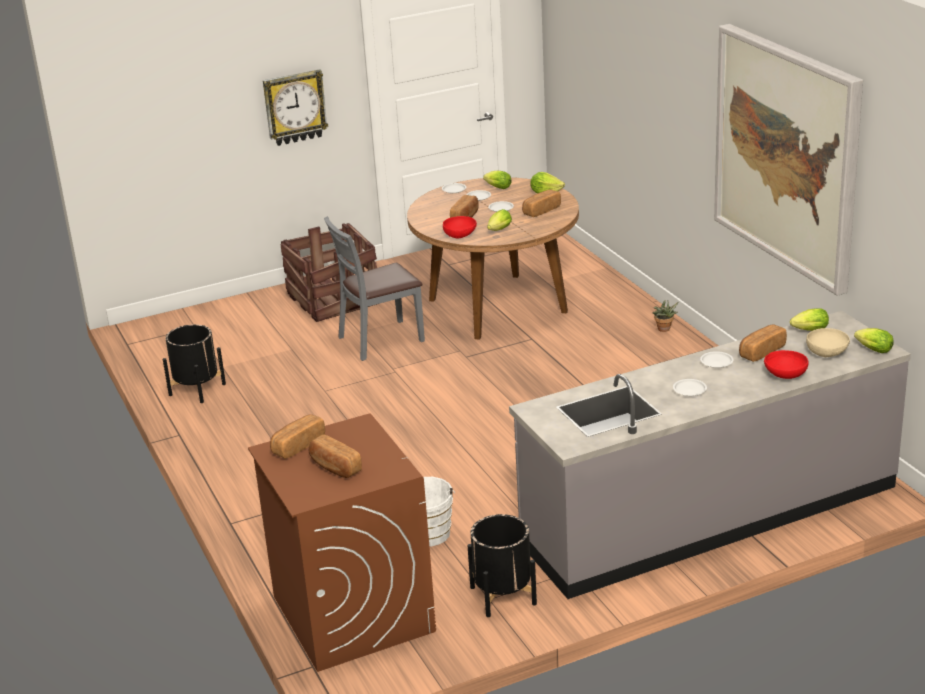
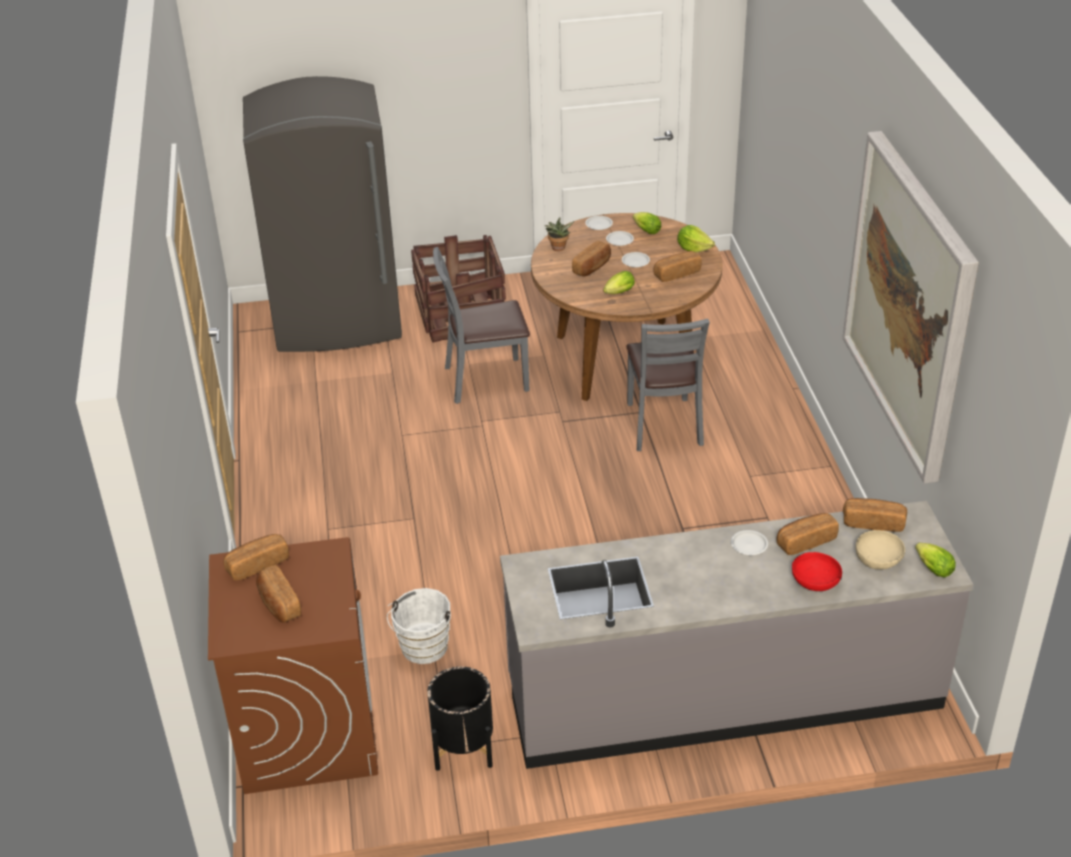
camera: 15 degrees right, 10 degrees up
black planter [163,324,226,403] -> none
wall clock [263,69,328,146] -> none
red bowl [443,216,477,238] -> none
potted plant [652,300,678,332] -> potted plant moved to [544,217,574,251]
white plate [673,379,707,396] -> none
lettuce [790,308,829,331] -> bread [843,498,907,532]
none -> grey fridge [243,76,402,352]
none -> grey chair [626,319,710,451]

